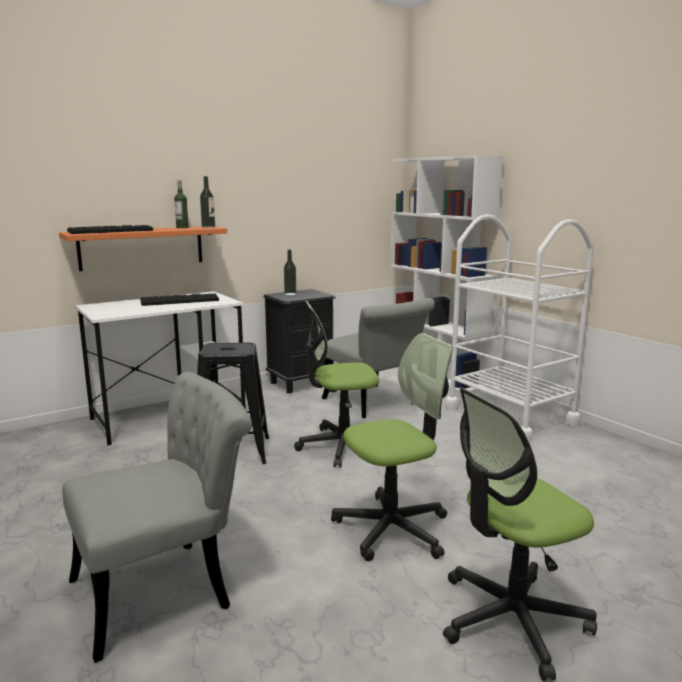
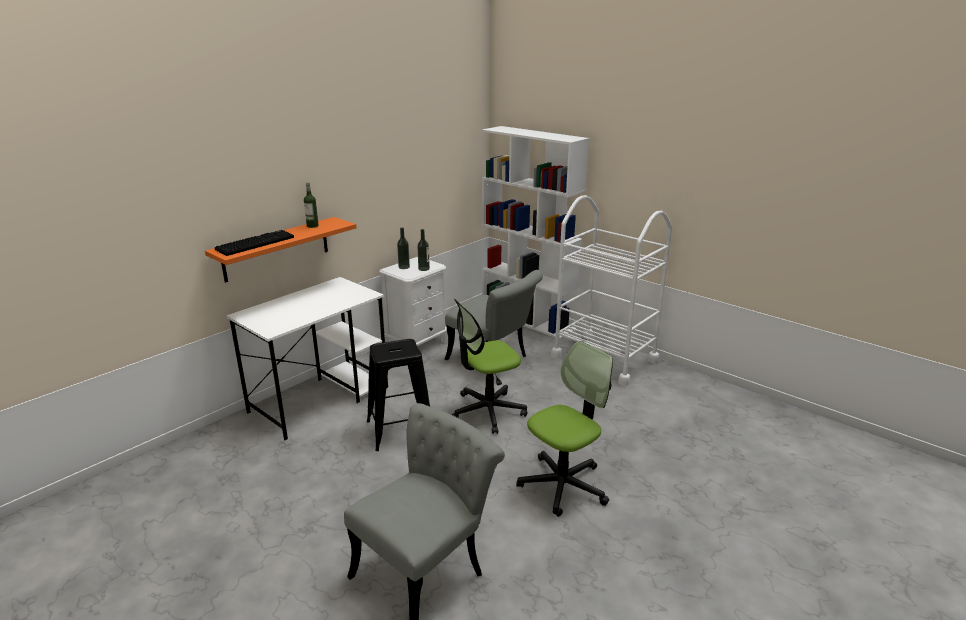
camera: 15 degrees left, 10 degrees up
keyboard [140,293,219,306] -> none
bottle [200,176,215,228] -> bottle moved to [417,229,430,271]
black nightstand [263,289,336,393] -> white nightstand [379,257,447,346]
office chair [443,388,597,681] -> none

